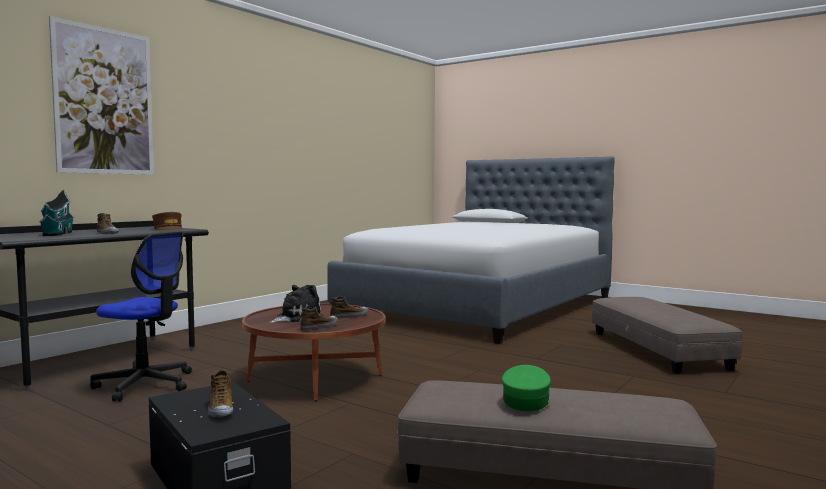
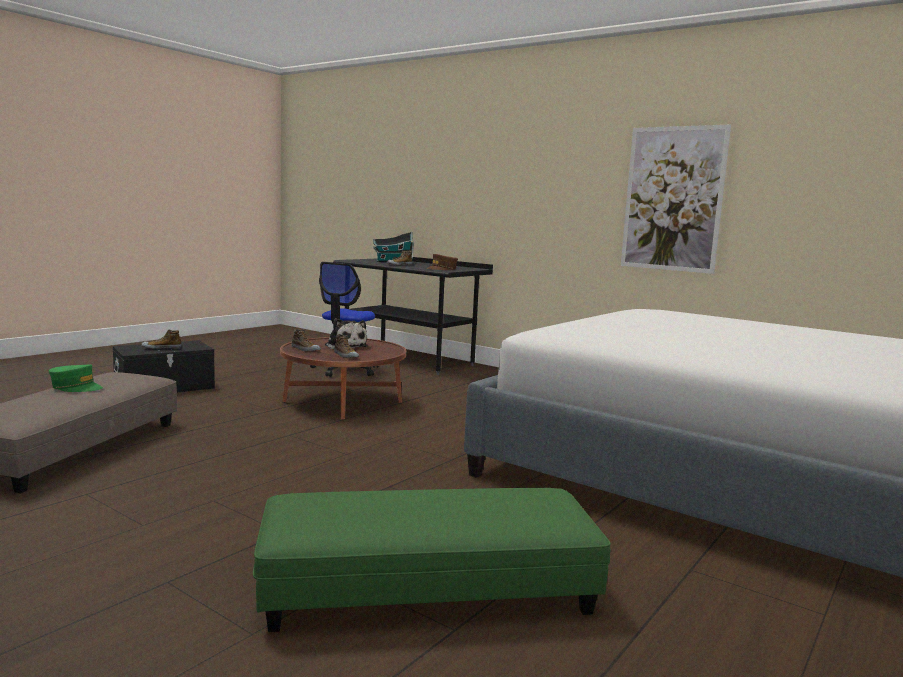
camera: 90 degrees right, 5 degrees up
picture [49,16,154,175] -> picture moved to [621,125,731,274]
grey ottoman [592,297,742,374] -> green ottoman [253,488,611,632]

